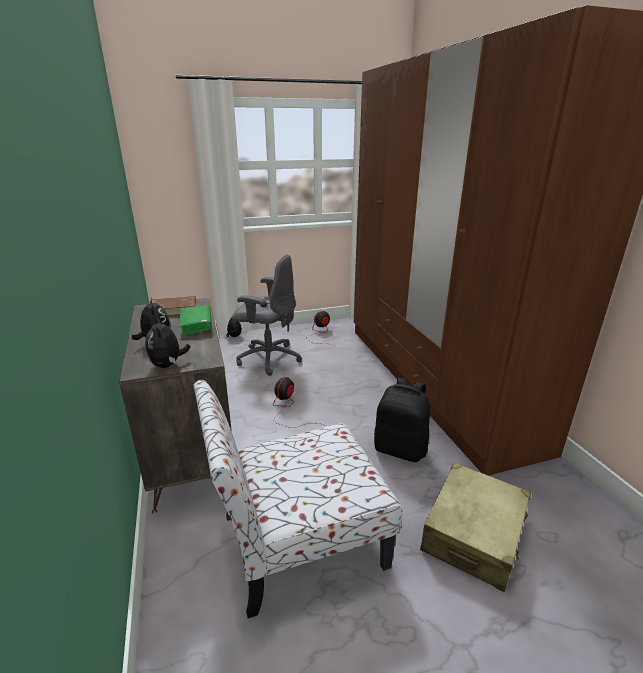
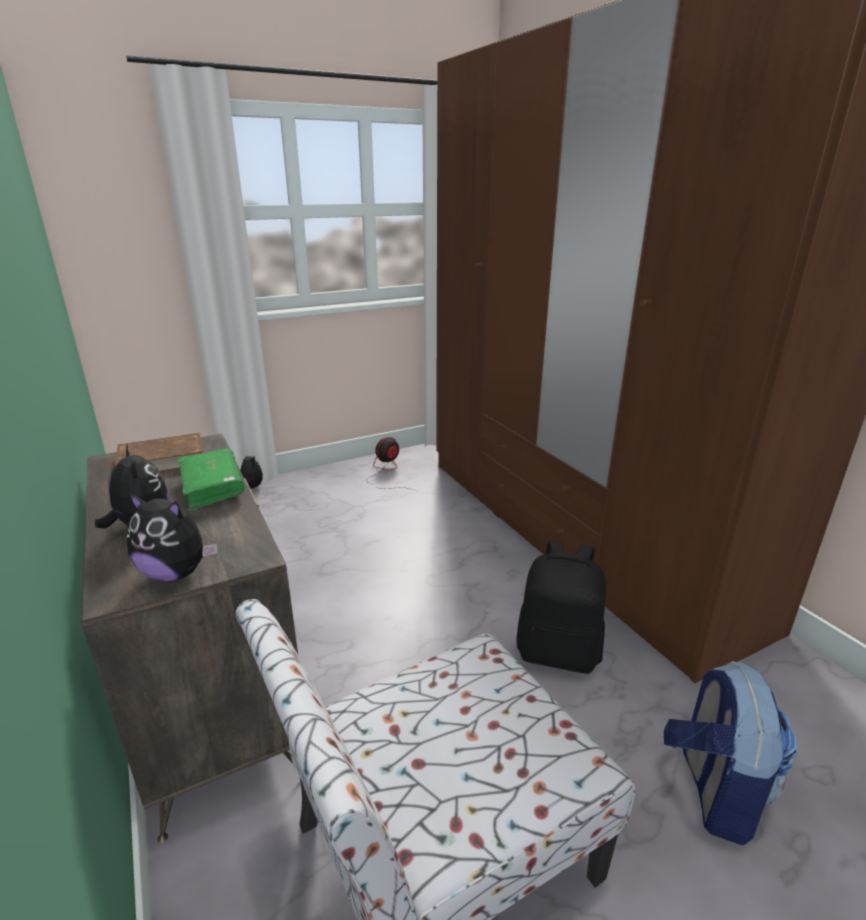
camera: 10 degrees left, 0 degrees up
plush toy [145,317,190,368] -> plush toy turned 45 degrees counterclockwise [127,493,217,581]
grey office chair [232,254,302,376] -> none
fan [273,377,326,428] -> none
beige suitcase [420,463,531,592] -> backpack [664,661,797,845]

